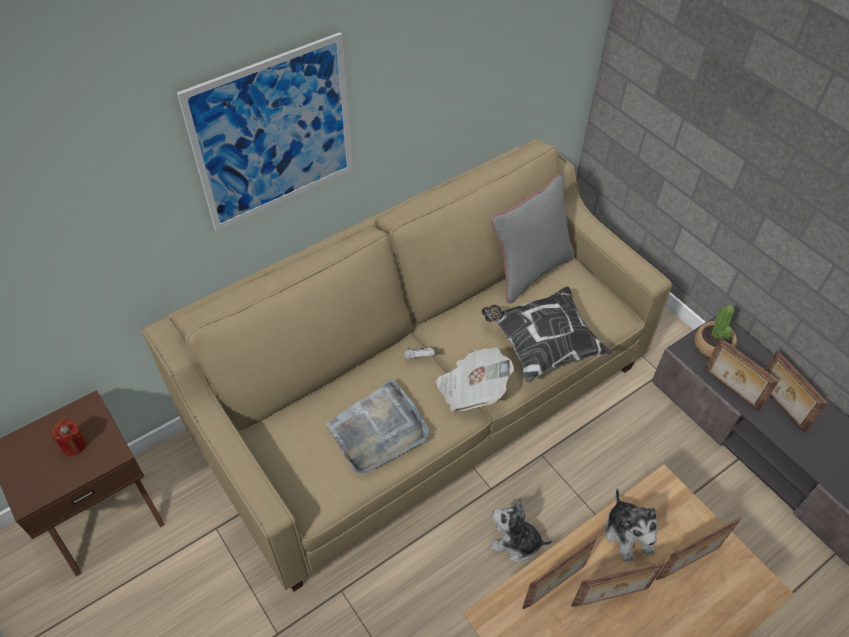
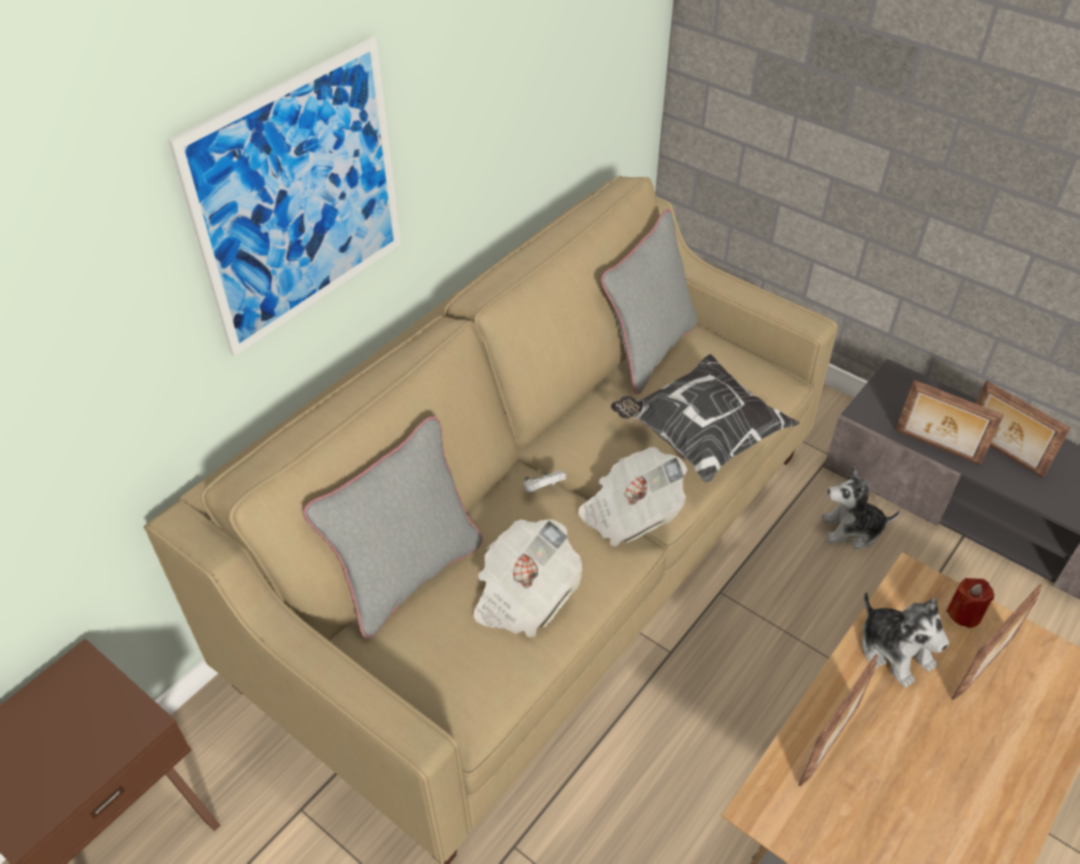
camera: 15 degrees left, 5 degrees down
red candle [52,419,87,456] -> red candle moved to [946,578,994,628]
grey tray [325,379,429,473] -> newspaper [473,519,582,637]
plush toy [491,498,552,561] -> plush toy moved to [822,467,900,549]
picture frame [571,561,665,607] -> none
potted plant [694,305,737,358] -> none
none -> grey pillow [302,416,482,638]

